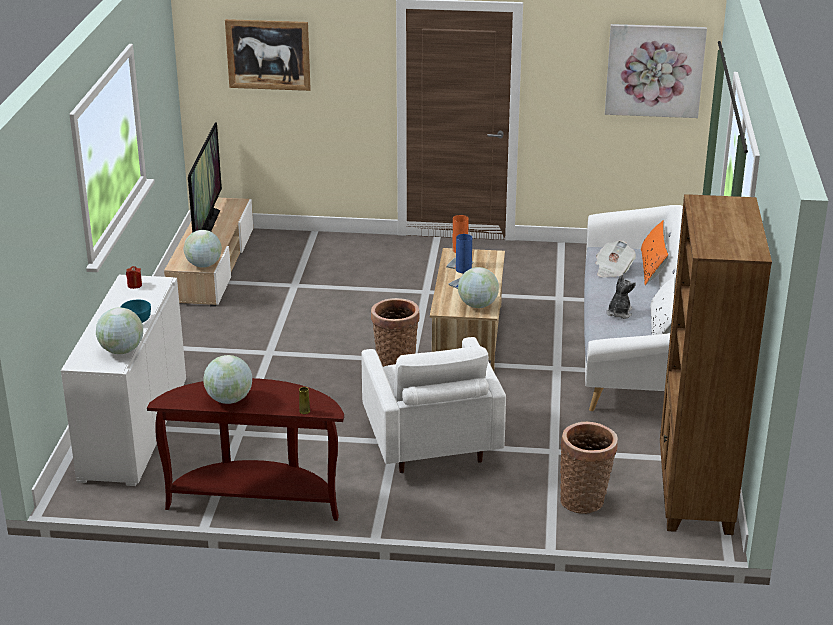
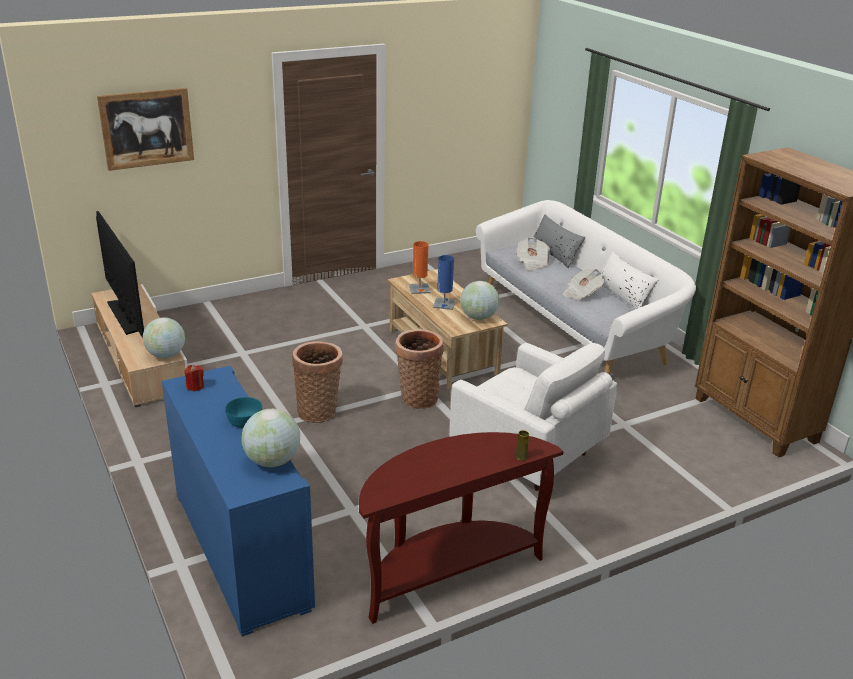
camera: 35 degrees left, 0 degrees up
white cabinet [61,275,186,486] -> blue cabinet [162,366,315,637]
globe [203,355,252,404] -> none
basket [560,422,618,514] -> basket moved to [292,341,343,423]
picture [605,24,707,118] -> none
plush toy [607,275,636,319] -> newspaper [563,269,604,300]
orange pillow [641,220,669,285] -> grey pillow [533,214,586,268]

